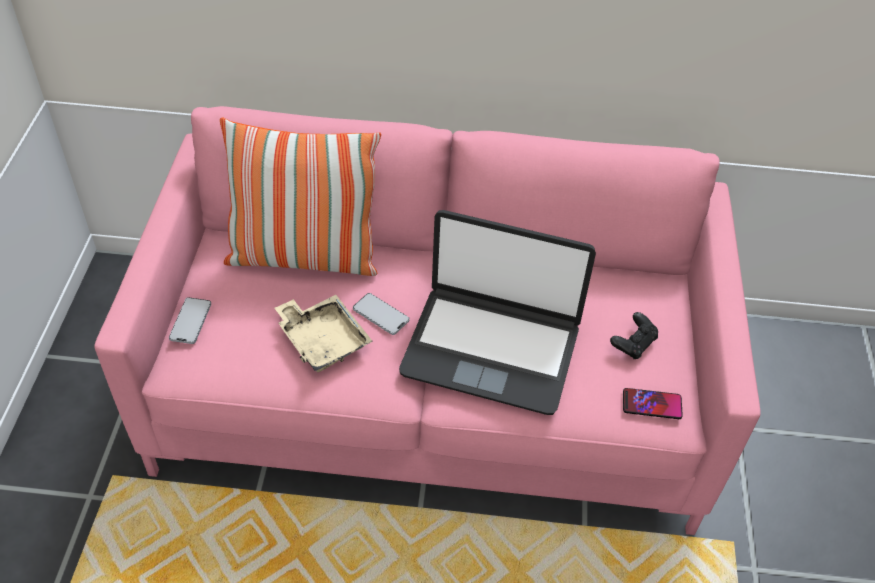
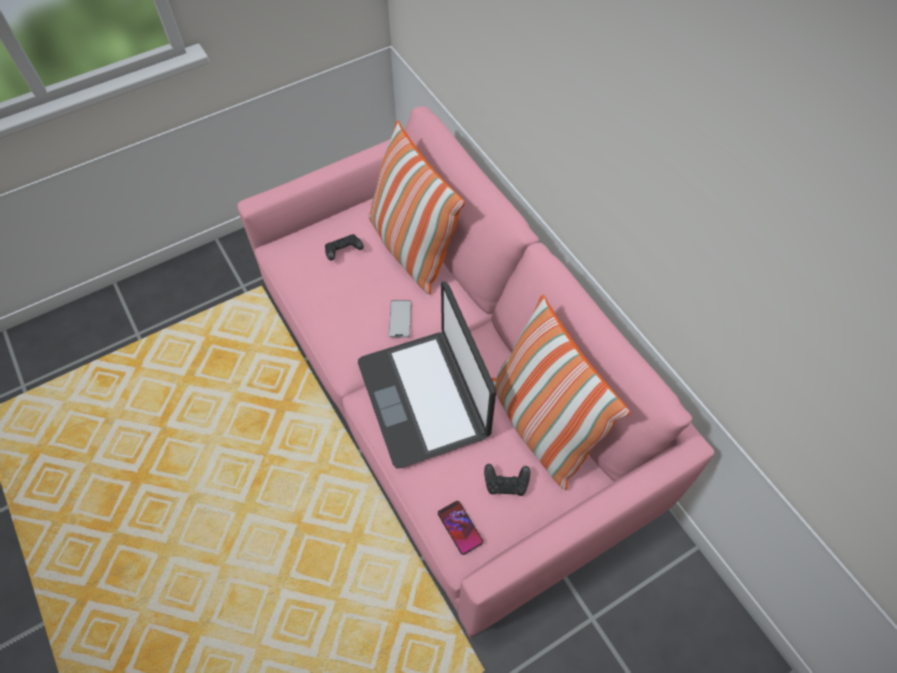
camera: 55 degrees right, 10 degrees up
phone [169,297,211,344] -> none
beige tray [275,295,373,372] -> none
none -> black game controller [325,234,364,261]
none -> pillow [491,295,630,490]

